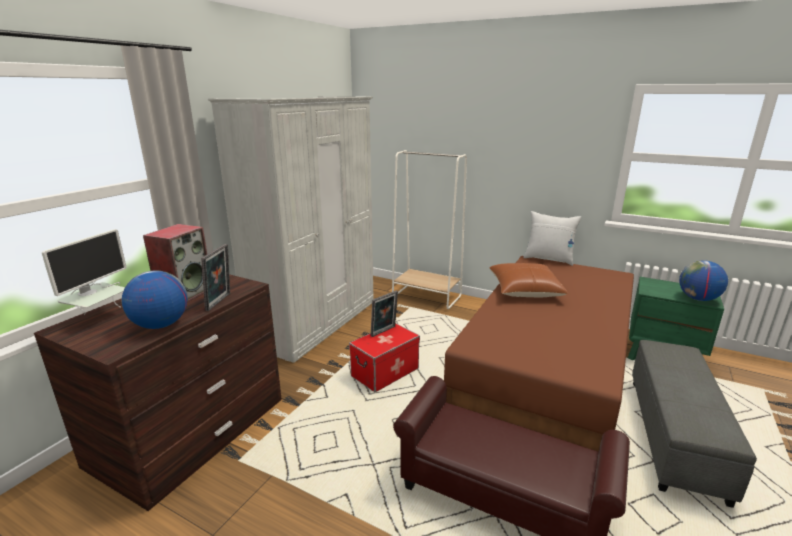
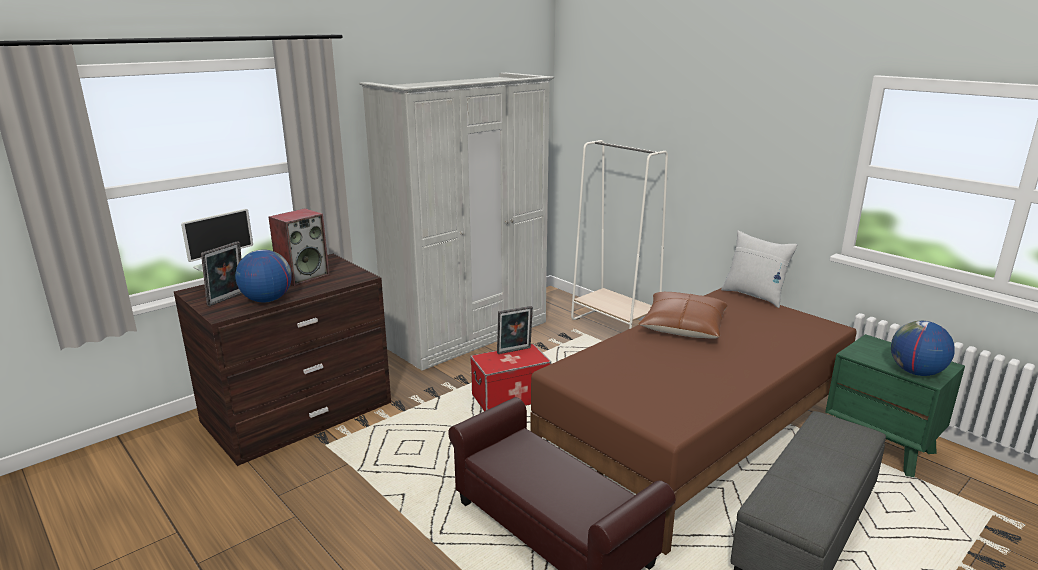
camera: 20 degrees right, 0 degrees up
picture frame [201,244,230,311] -> picture frame moved to [201,241,242,307]

